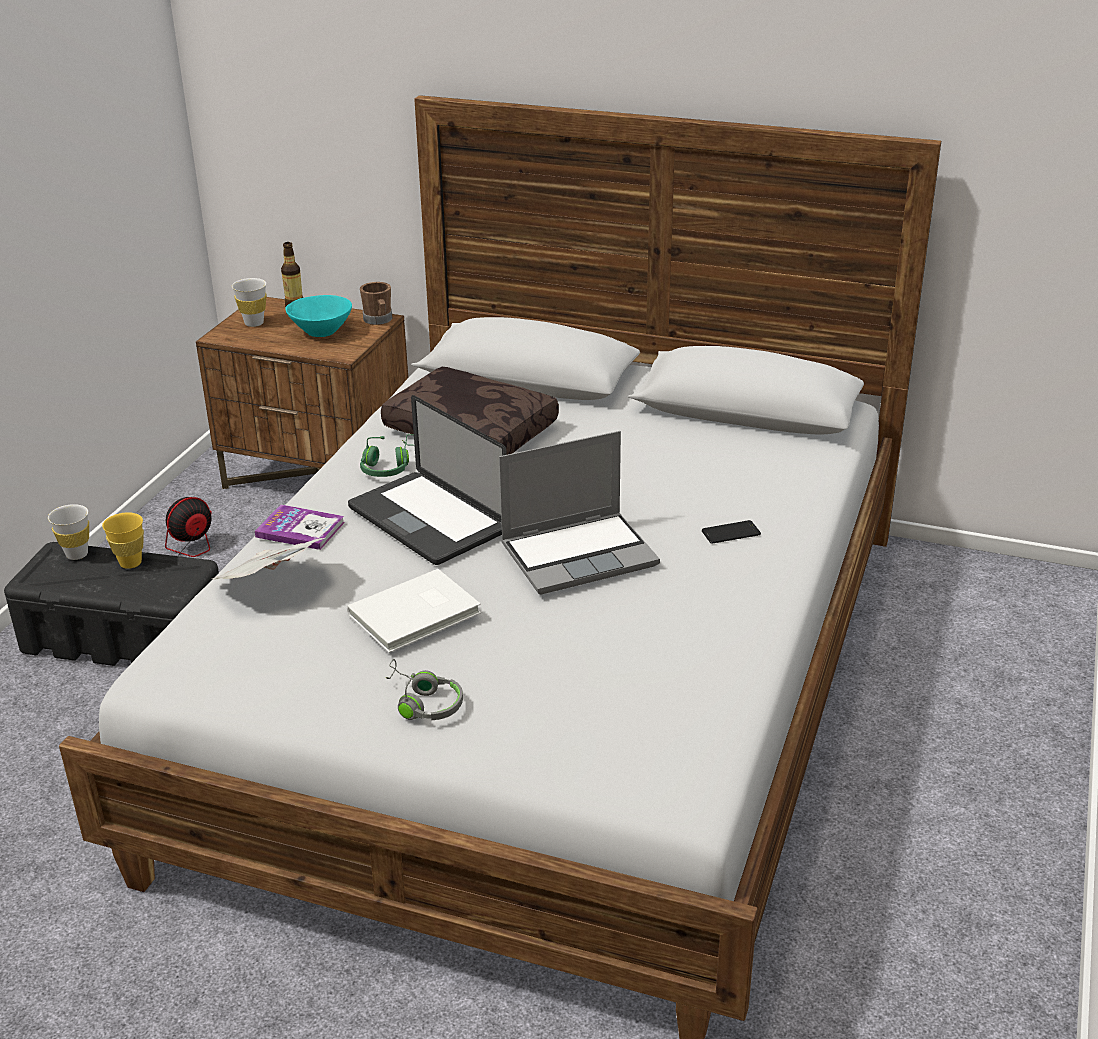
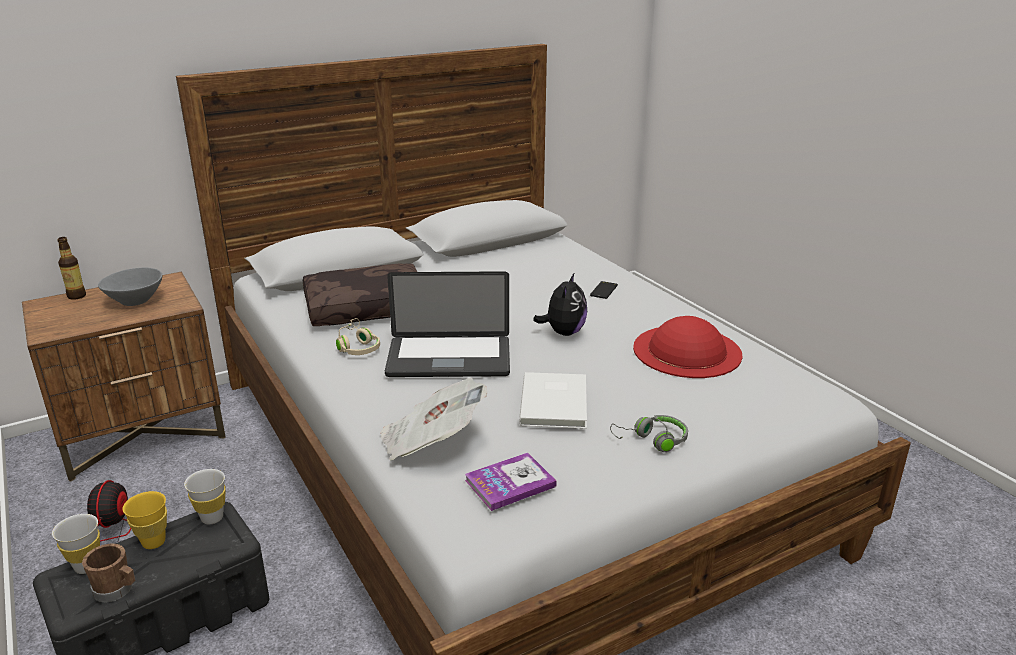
camera: 50 degrees left, 5 degrees down
white cup [232,278,267,327] -> white cup moved to [184,469,226,524]
book [255,505,345,550] -> book moved to [465,452,557,511]
turquoise bowl [285,295,352,337] -> grey bowl [98,267,162,306]
brown mug [360,282,392,325] -> brown mug moved to [82,543,135,603]
green headphones [360,434,414,477] -> beige headphones [336,318,380,355]
laptop [499,431,660,595] -> plush toy [533,272,587,336]
none -> red hat [633,316,743,378]

